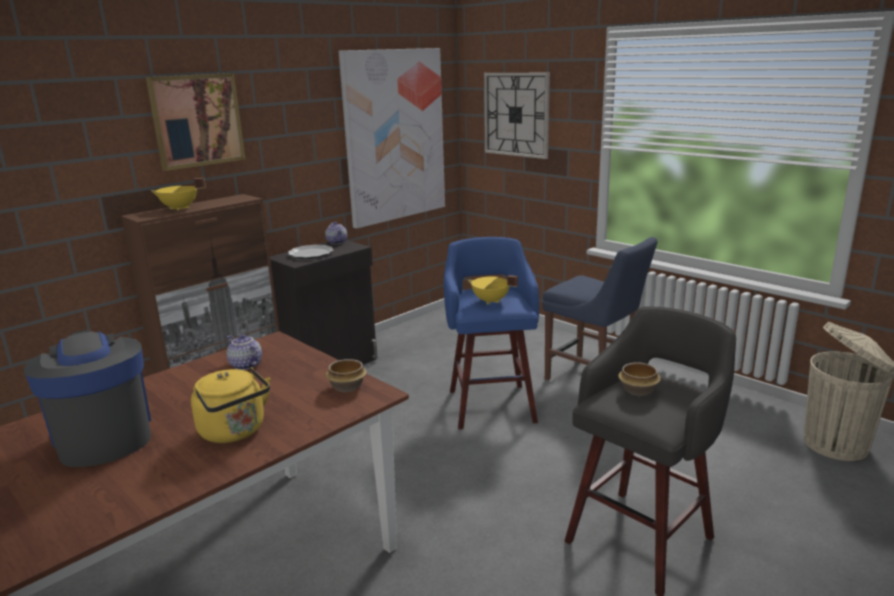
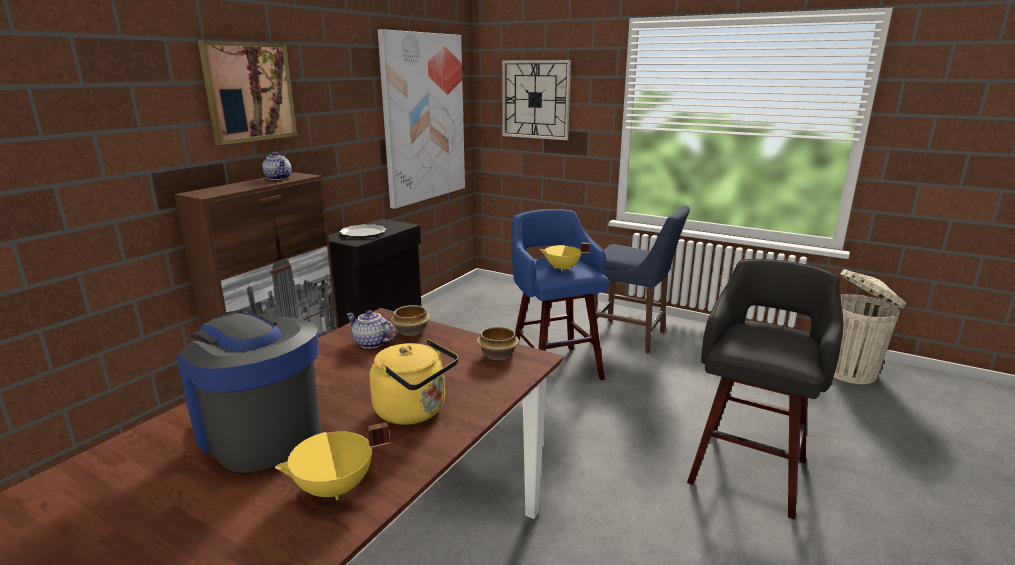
camera: 15 degrees left, 0 degrees up
yellow cooking pot [151,178,206,211] -> yellow cooking pot moved to [275,422,390,500]
teapot [325,222,347,245] -> teapot moved to [263,152,292,180]
bowl [618,362,661,396] -> bowl moved to [391,305,430,336]

